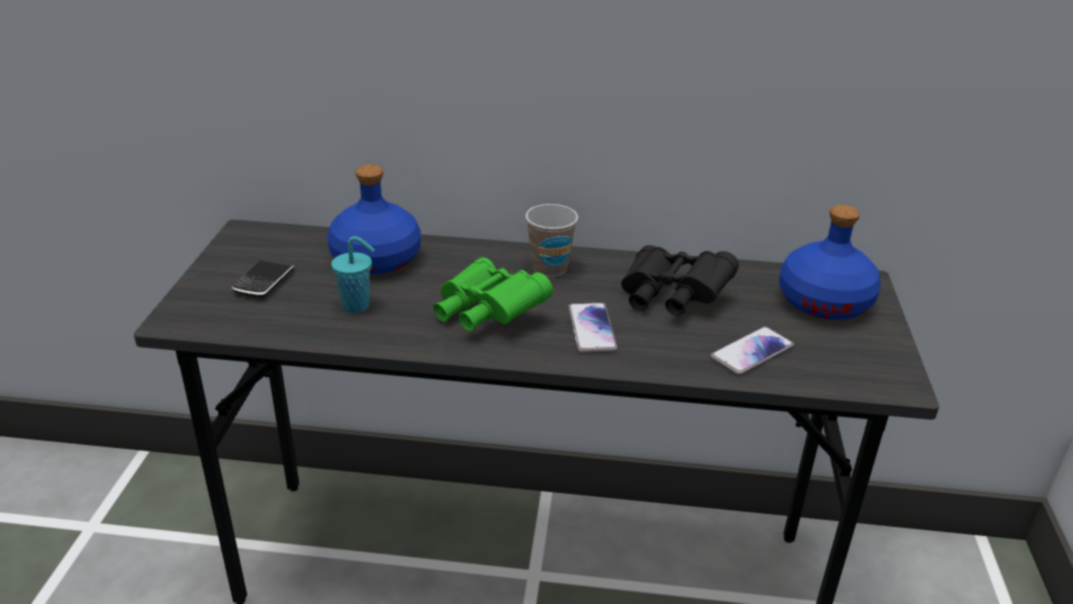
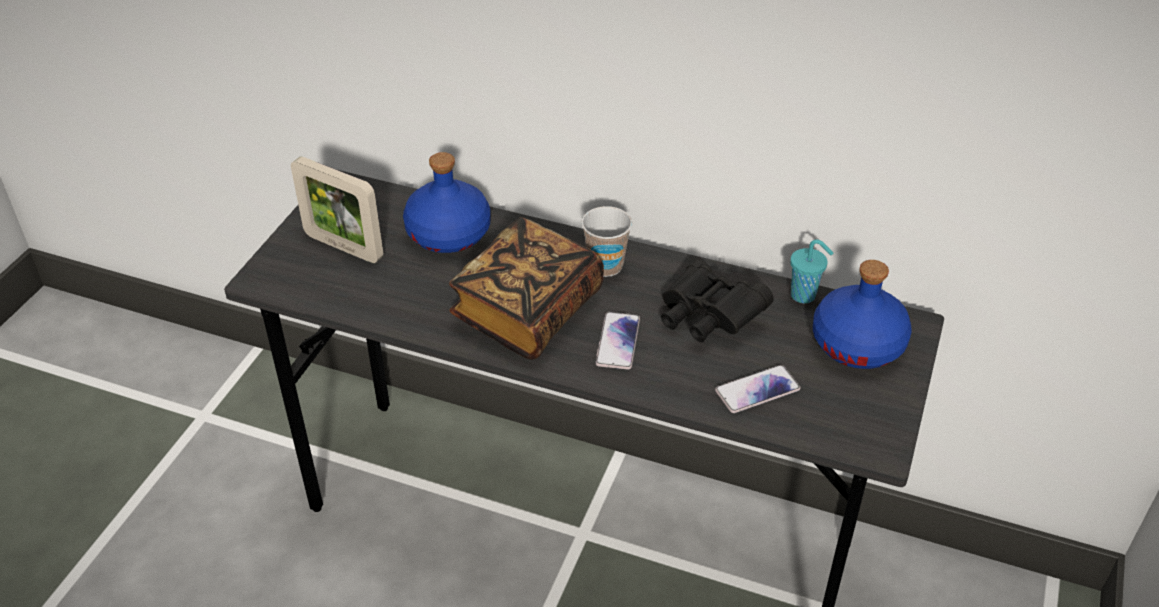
camera: 15 degrees right, 10 degrees up
phone [232,258,295,299] -> picture frame [291,156,383,263]
turquoise cup [331,236,375,313] -> turquoise cup moved to [790,239,833,303]
green binoculars [434,257,553,332] -> book [449,217,604,360]

